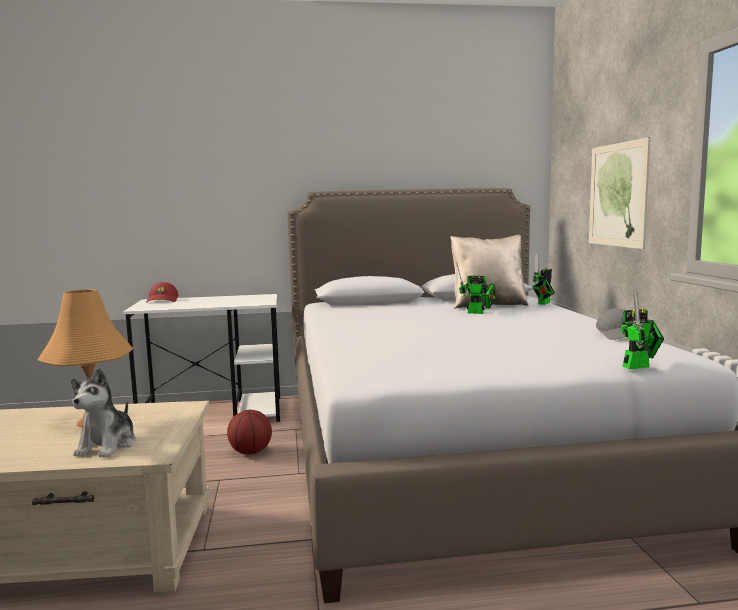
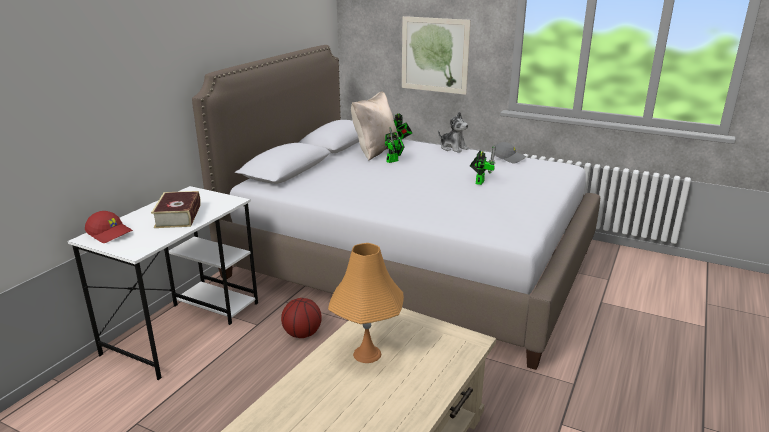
camera: 55 degrees left, 15 degrees up
plush toy [71,368,136,458] -> plush toy moved to [438,112,469,153]
toy robot [621,291,664,369] -> toy robot moved to [470,145,496,185]
none -> book [151,191,201,228]

